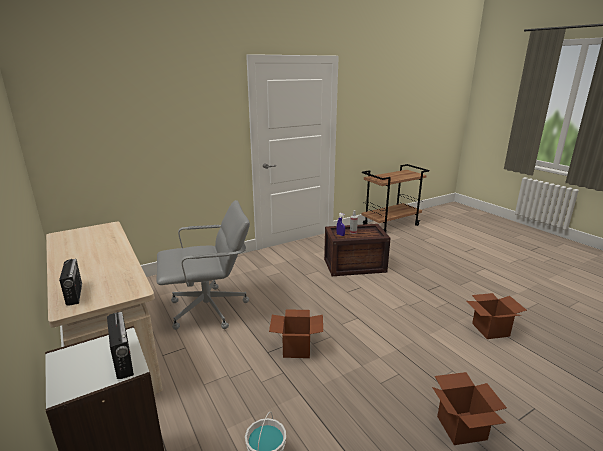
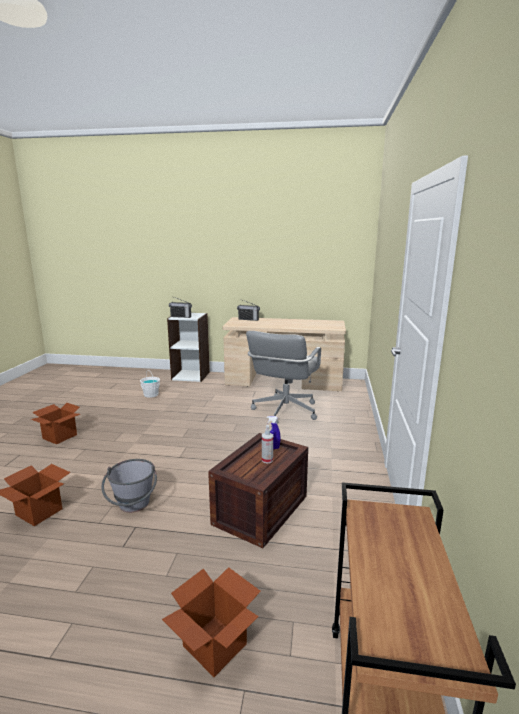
camera: 130 degrees right, 5 degrees down
cardboard box [269,309,323,358] -> cardboard box moved to [162,567,261,677]
none -> grey bucket [101,459,157,513]

